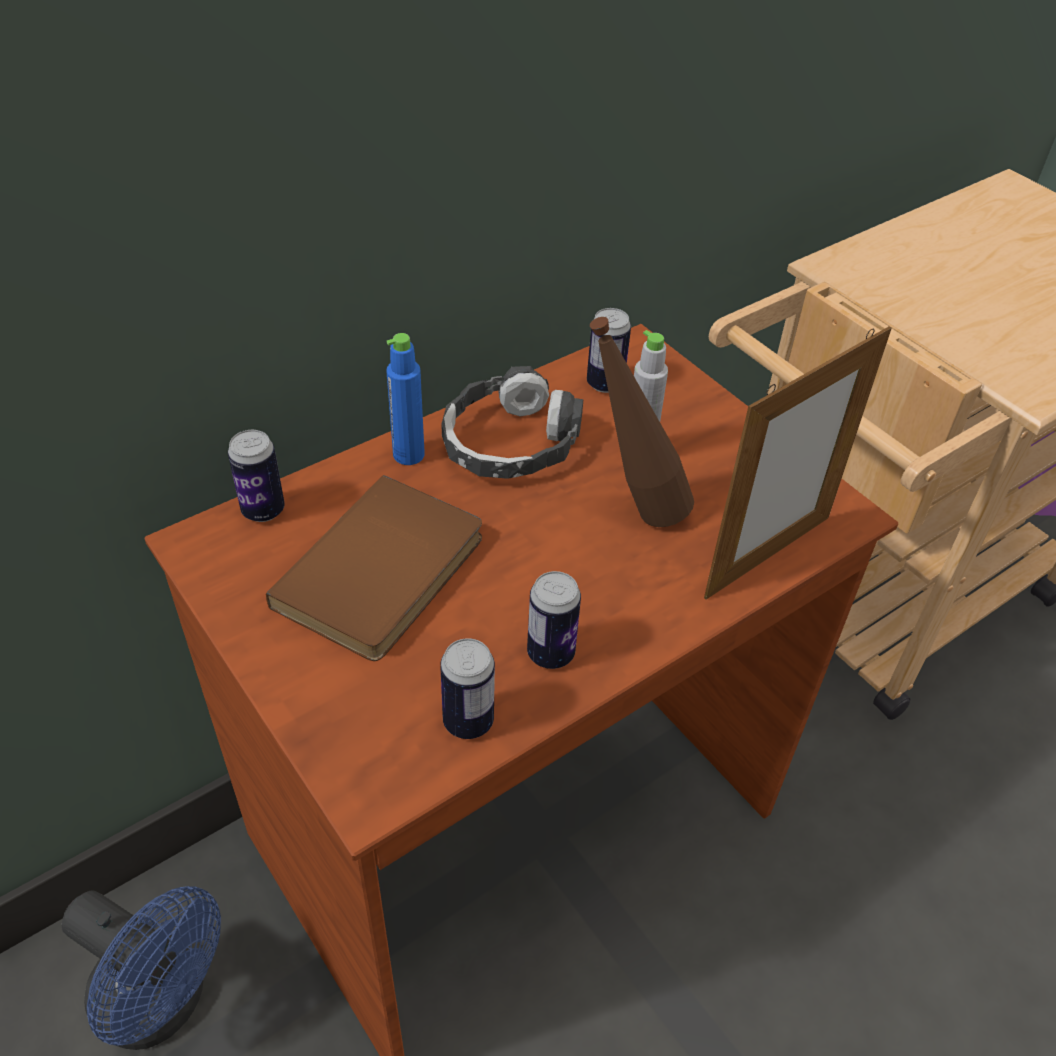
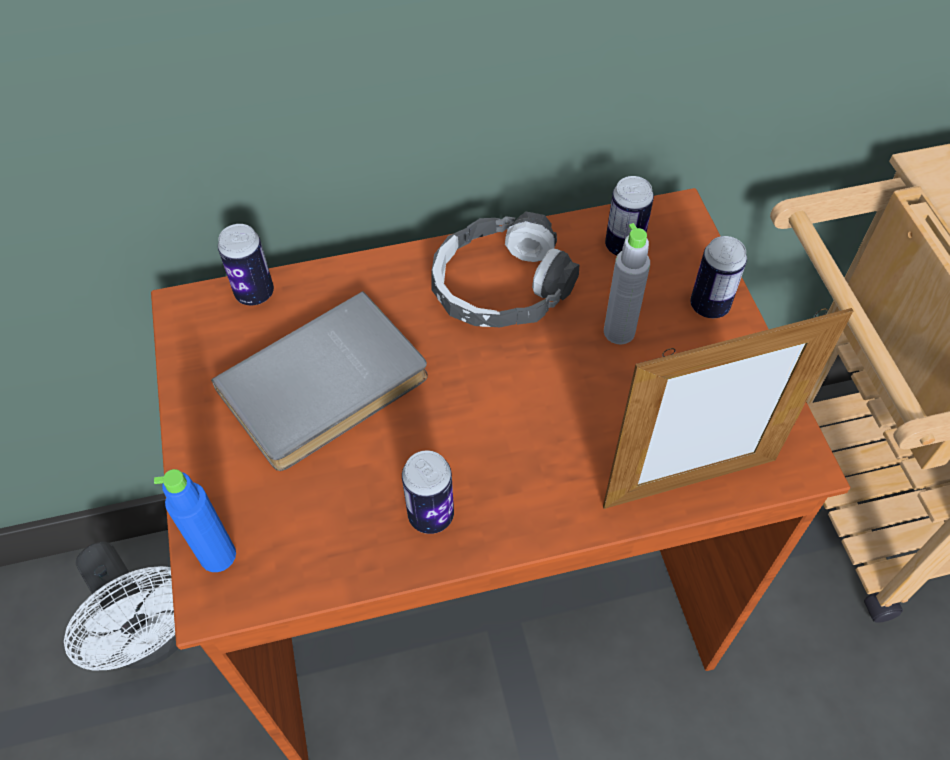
camera: 25 degrees right, 10 degrees up
blue fan [62,886,221,1050] -> white fan [64,542,178,671]
brown book [266,475,482,661] -> grey book [211,291,428,471]
blue bottle [386,333,425,465] -> blue bottle moved to [154,469,236,572]
can [440,638,495,739] -> can moved to [690,236,747,318]
brown bottle [590,317,694,527] -> none

